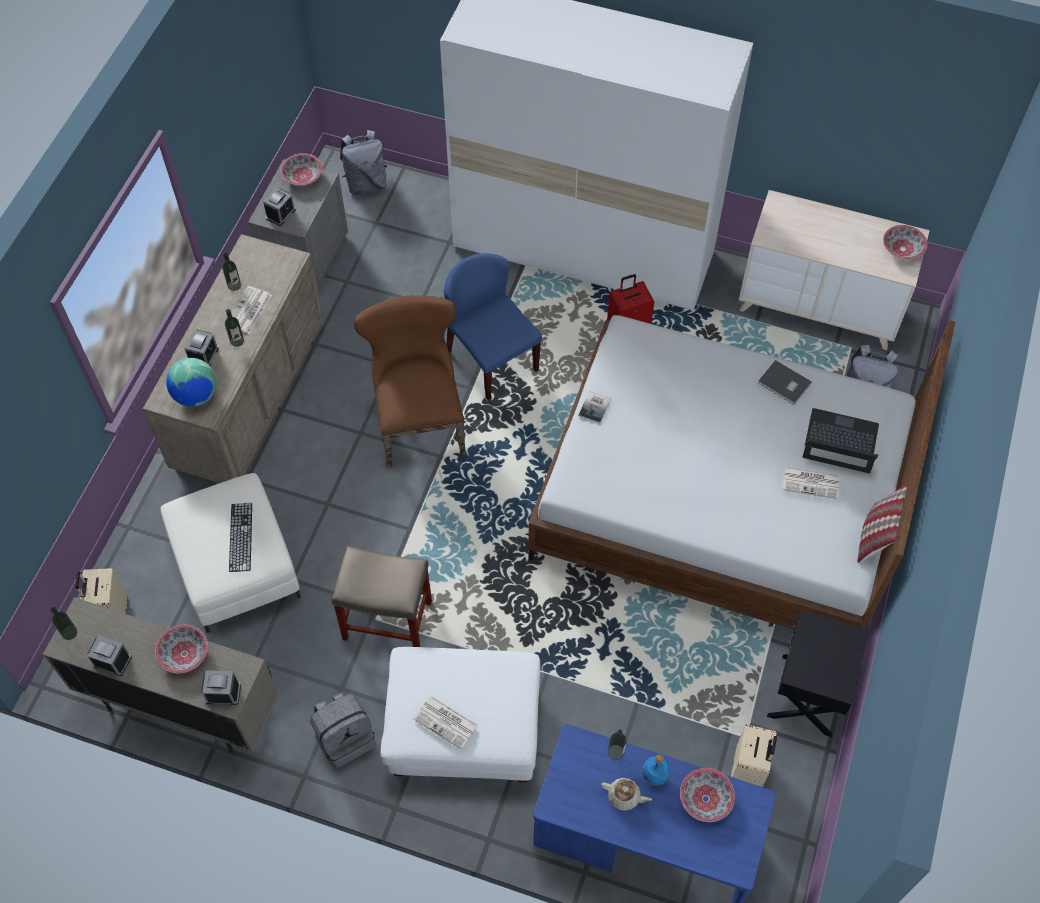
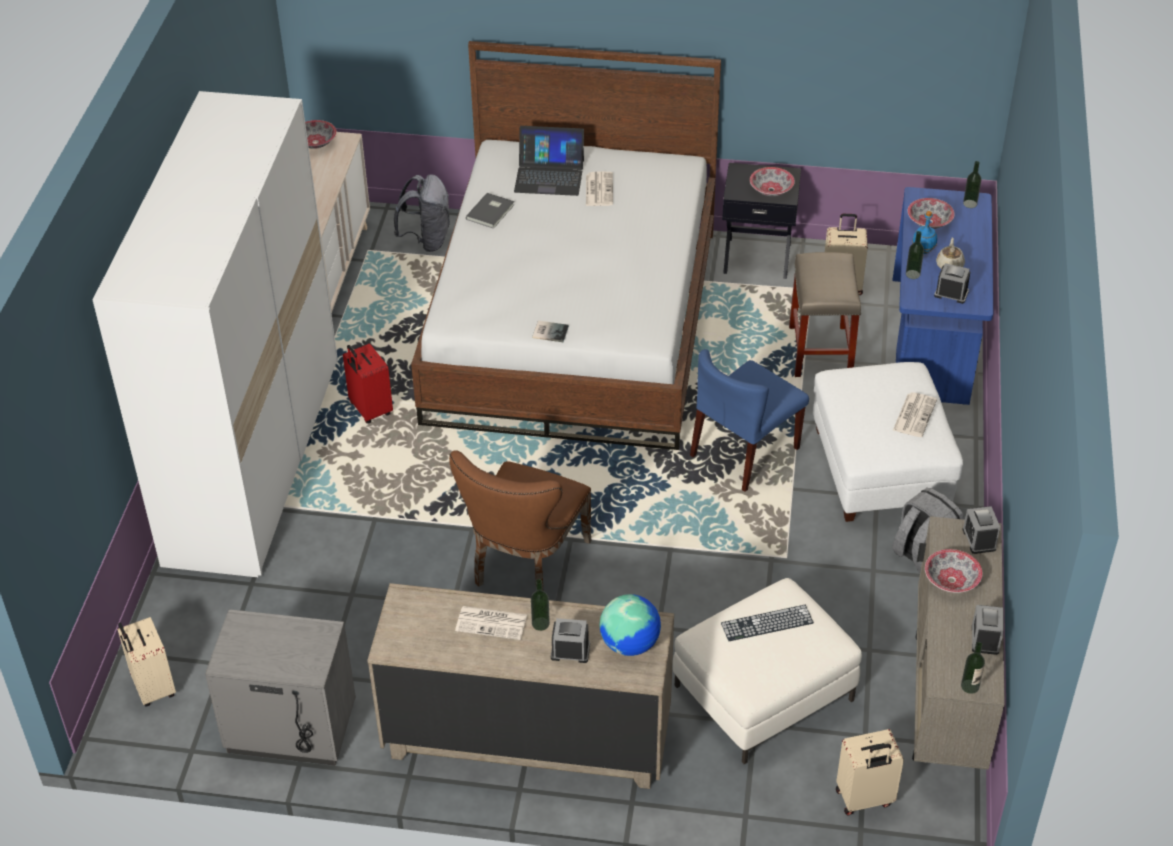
camera: 100 degrees left, 15 degrees down
bottle [222,252,241,291] -> bottle moved to [963,161,981,208]
alarm clock [263,187,296,226] -> alarm clock moved to [934,263,970,304]
bowl [281,153,322,185] -> bowl moved to [750,167,795,196]
beige stool [332,546,432,647] -> beige stool moved to [789,252,861,377]
grey backpack [340,130,387,195] -> beige suitcase [117,617,176,707]
brown chair [354,295,466,468] -> brown chair turned 45 degrees counterclockwise [449,450,591,589]
blue chair [444,253,542,400] -> blue chair moved to [690,349,809,492]
laptop [802,408,879,473] -> laptop turned 90 degrees counterclockwise [514,126,584,196]
pillow [857,483,908,563] -> none

